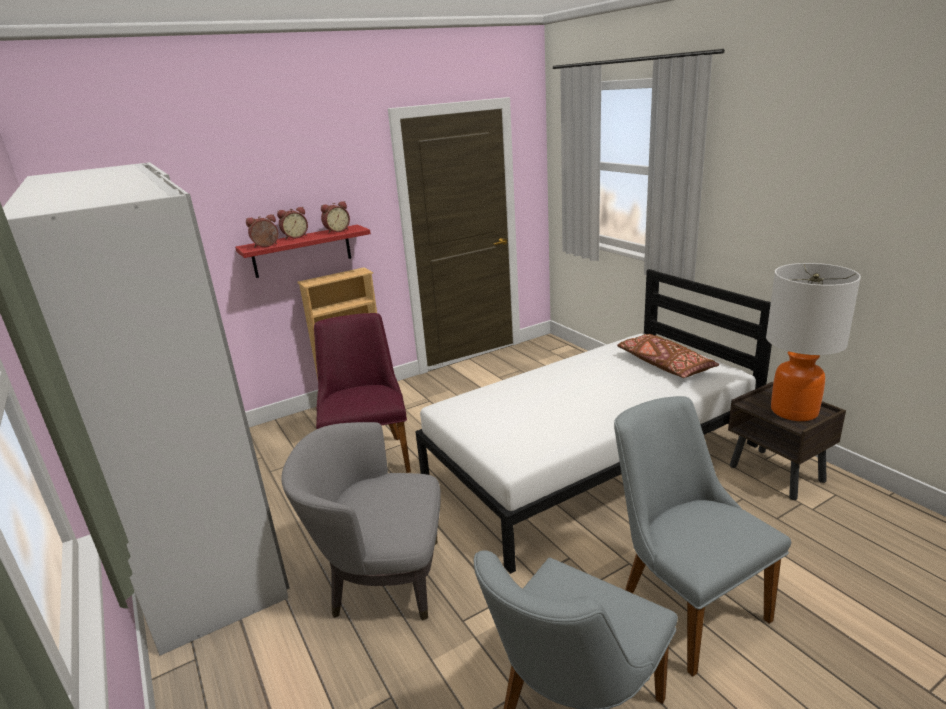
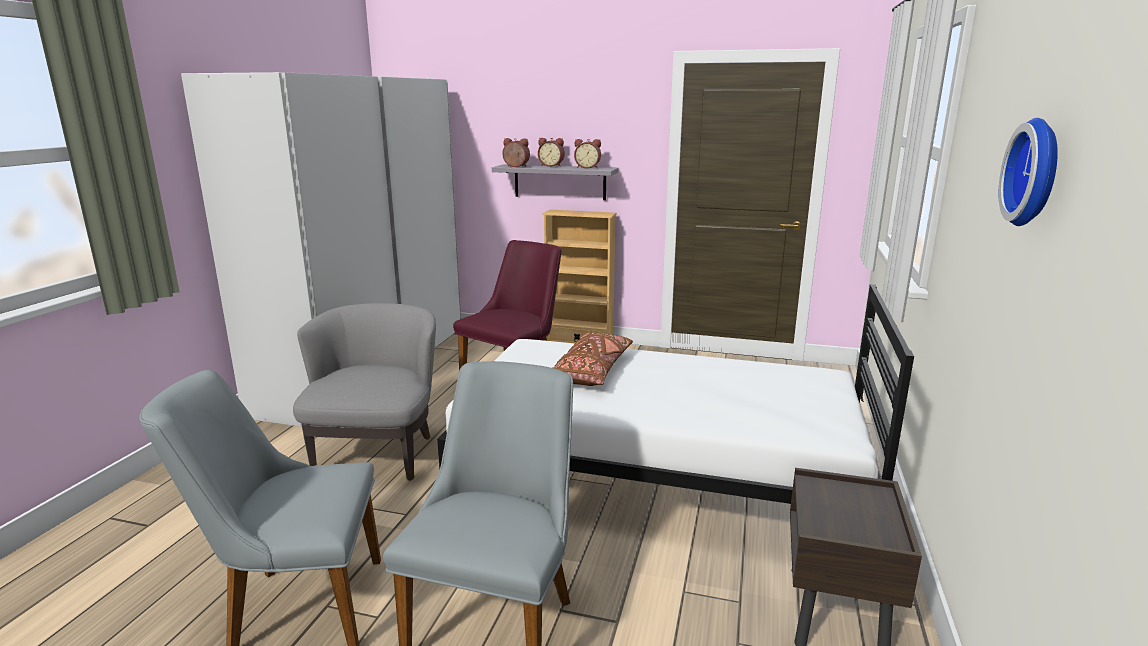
camera: 45 degrees right, 5 degrees down
red shelf [235,225,371,278] -> grey shelf [492,164,619,200]
grey armchair [281,422,441,621] -> grey armchair turned 45 degrees clockwise [293,303,436,481]
brown pillow [617,334,719,378] -> brown pillow moved to [553,332,633,386]
table lamp [766,263,861,421] -> none
none -> wall clock [999,118,1058,226]

